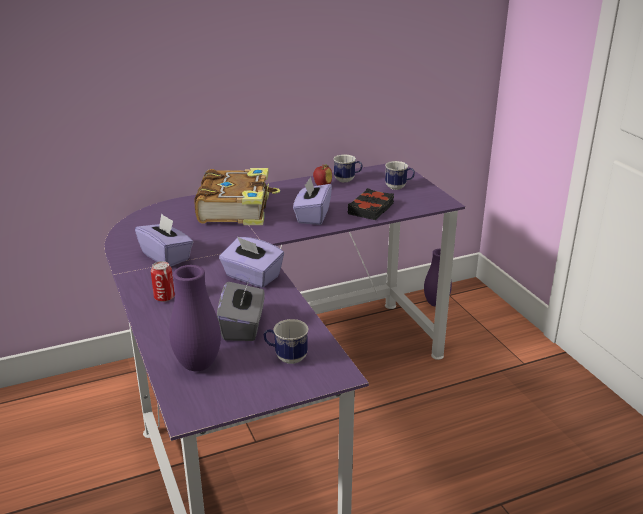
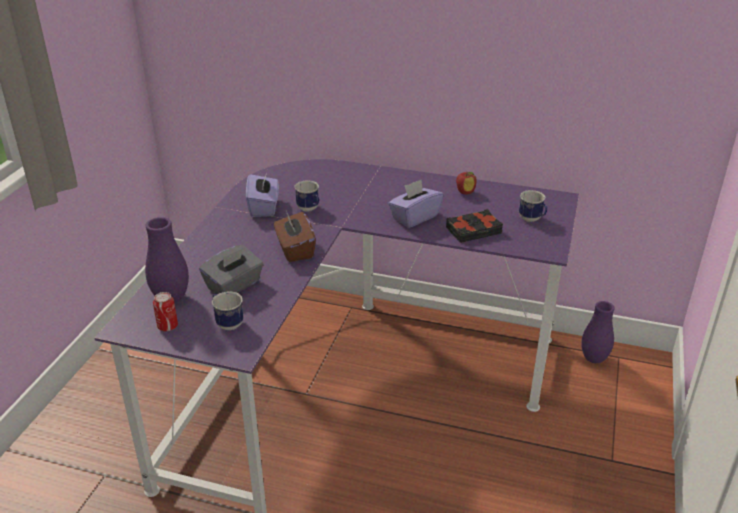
camera: 40 degrees right, 5 degrees up
can [151,261,175,302] -> can moved to [153,292,178,331]
book [195,168,280,225] -> none
purple tissue box [219,237,284,288] -> brown tissue box [274,211,316,262]
mug [334,154,362,183] -> mug moved to [295,180,319,212]

